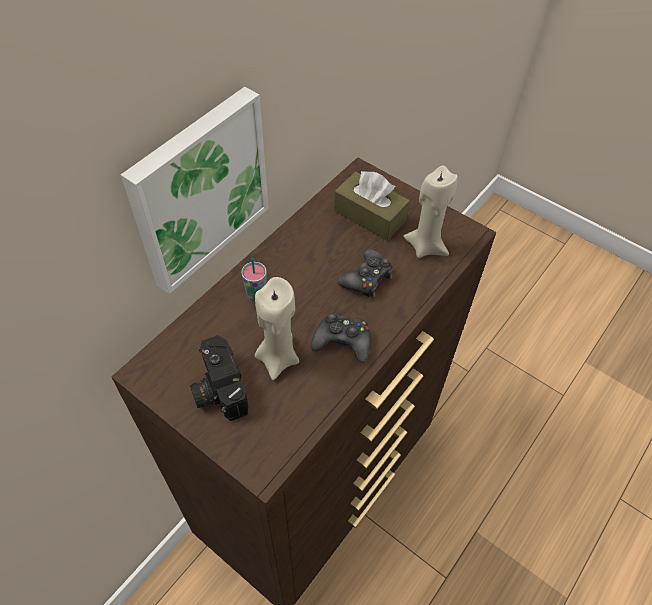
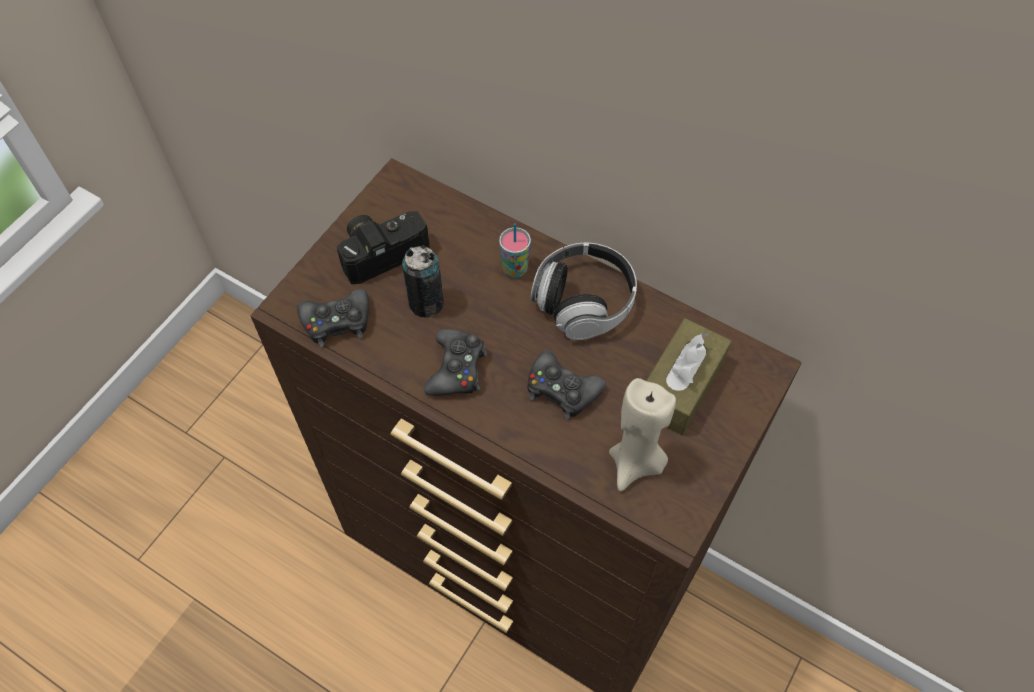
camera: 85 degrees right, 5 degrees up
picture [121,87,269,294] -> none
beige candle [255,277,299,380] -> can [402,245,444,318]
none -> black game controller [297,289,369,347]
none -> headphones [530,243,637,340]

